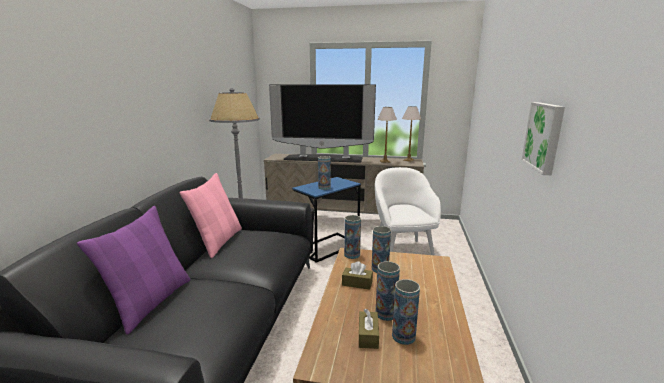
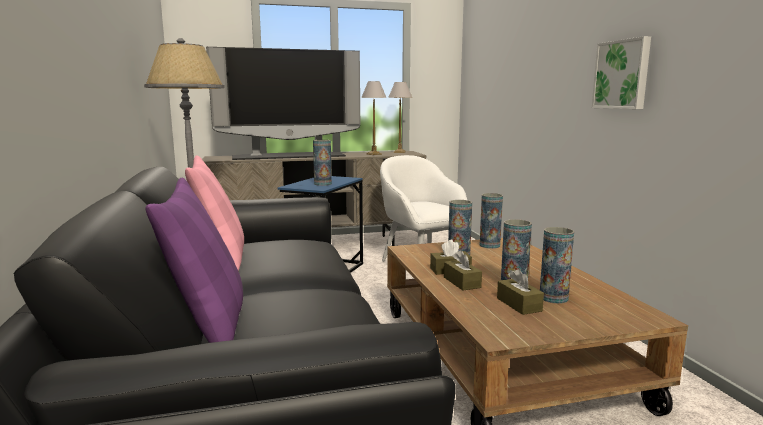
camera: 25 degrees left, 5 degrees down
vase [344,215,361,259] -> vase moved to [480,193,503,249]
none -> brown tissue box [444,250,482,291]

